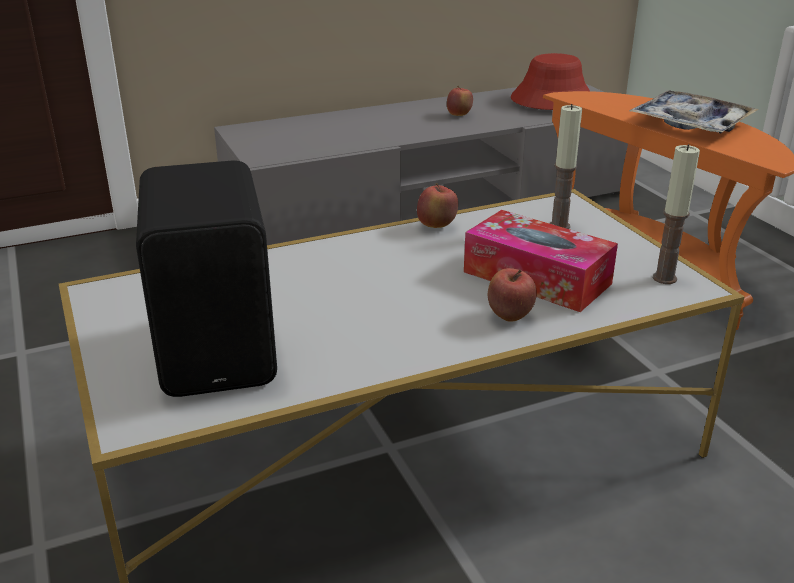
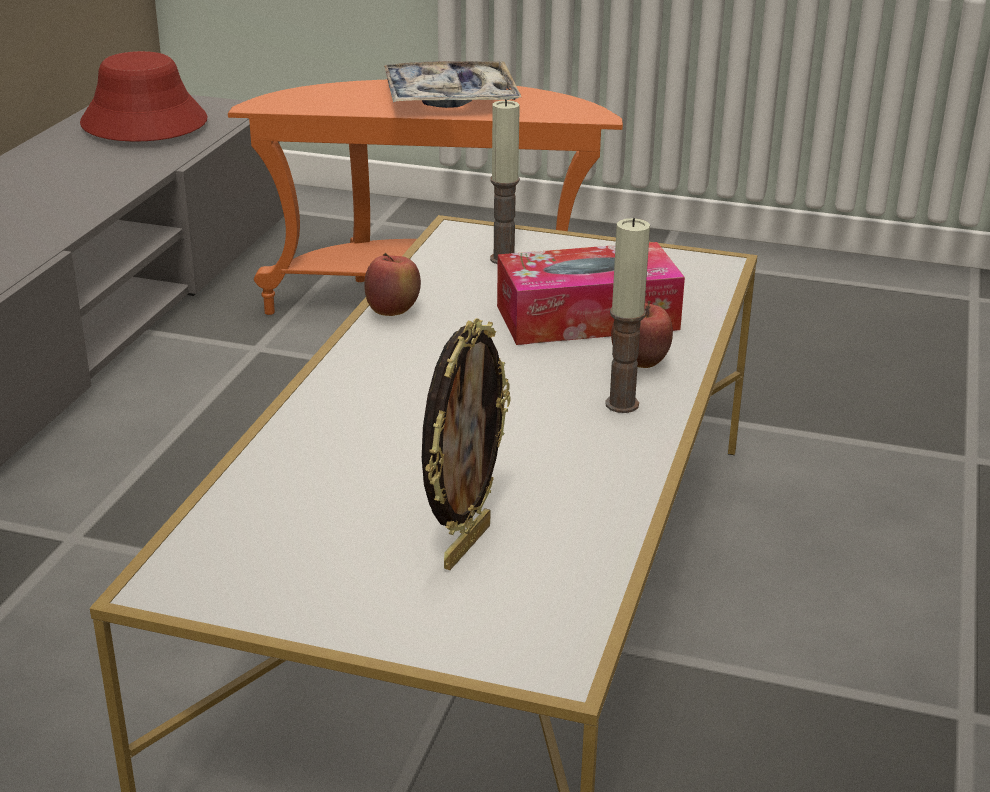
camera: 50 degrees left, 0 degrees up
black speaker [136,160,277,397] -> picture frame [422,318,511,570]
apple [447,86,473,116] -> none
candle [653,144,700,284] -> candle moved to [605,218,650,413]

